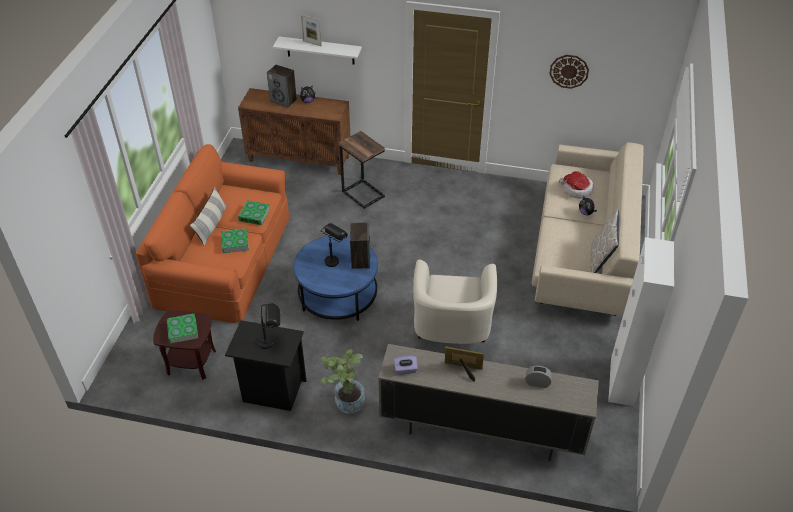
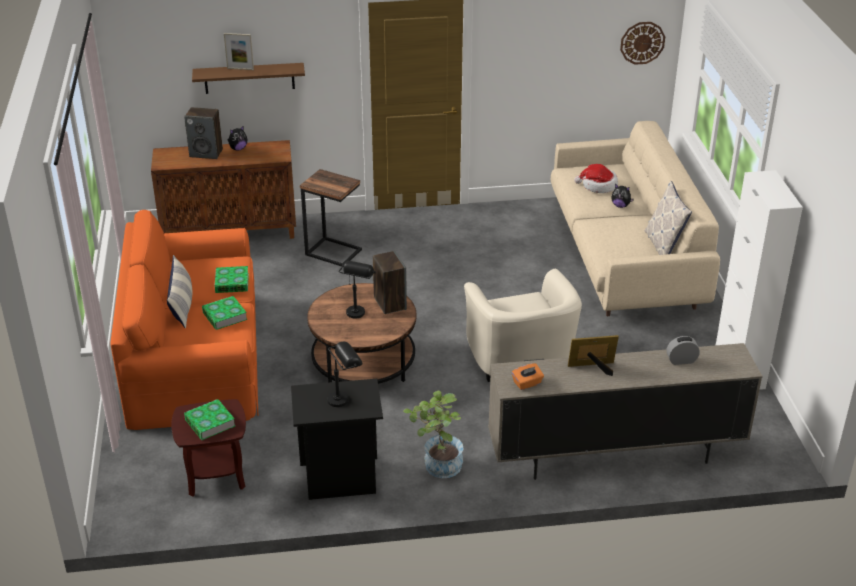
camera: 20 degrees left, 10 degrees down
white shelf [273,36,362,65] -> brown shelf [192,63,305,94]
blue coffee table [294,235,378,321] -> brown coffee table [307,283,416,384]
purple tissue box [394,356,418,375] -> orange tissue box [512,363,544,390]
wall clock [549,55,589,89] -> wall clock moved to [620,22,665,65]

